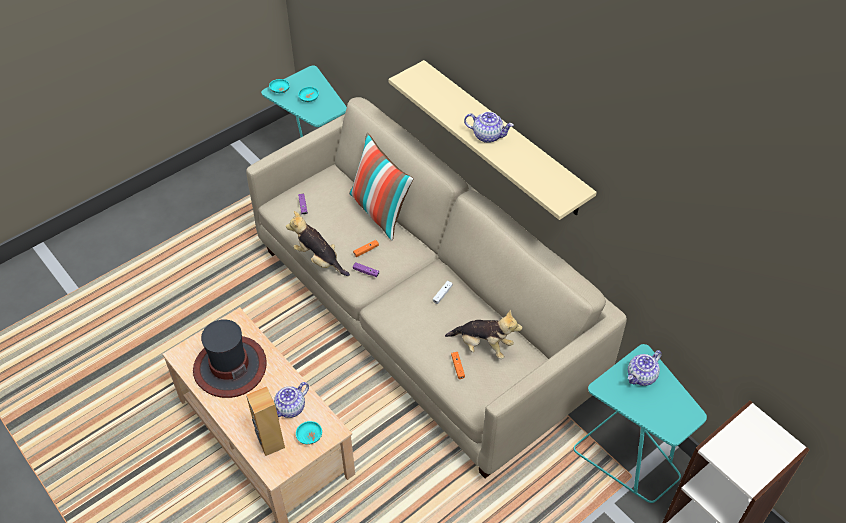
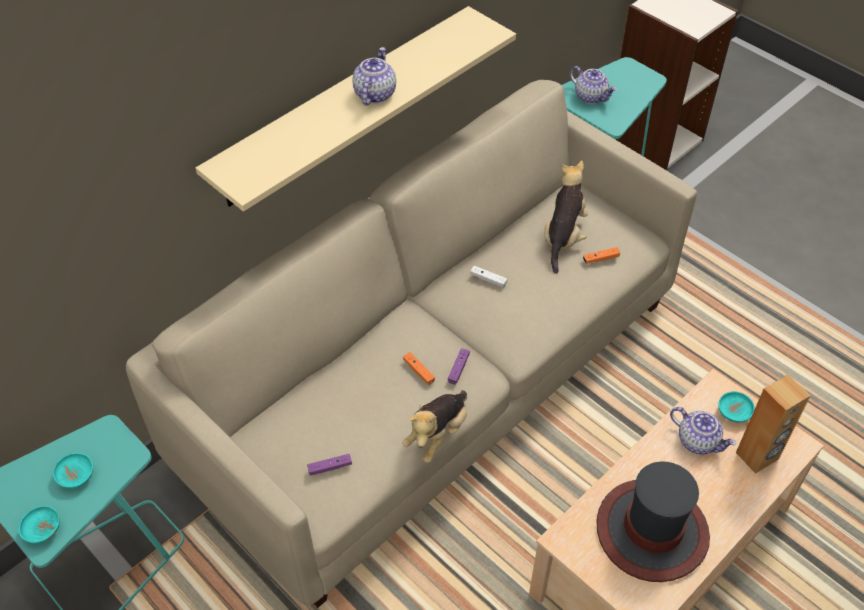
camera: 95 degrees left, 0 degrees up
pillow [349,133,414,241] -> none

